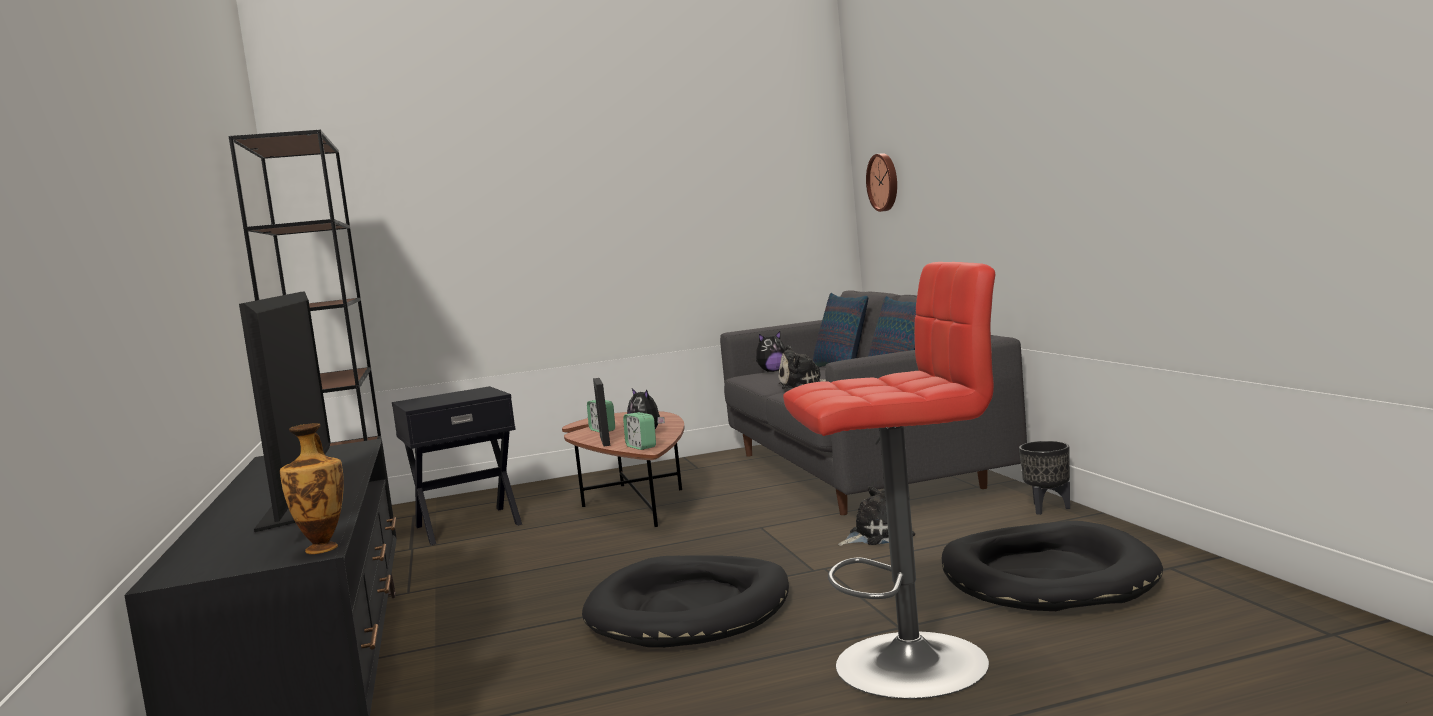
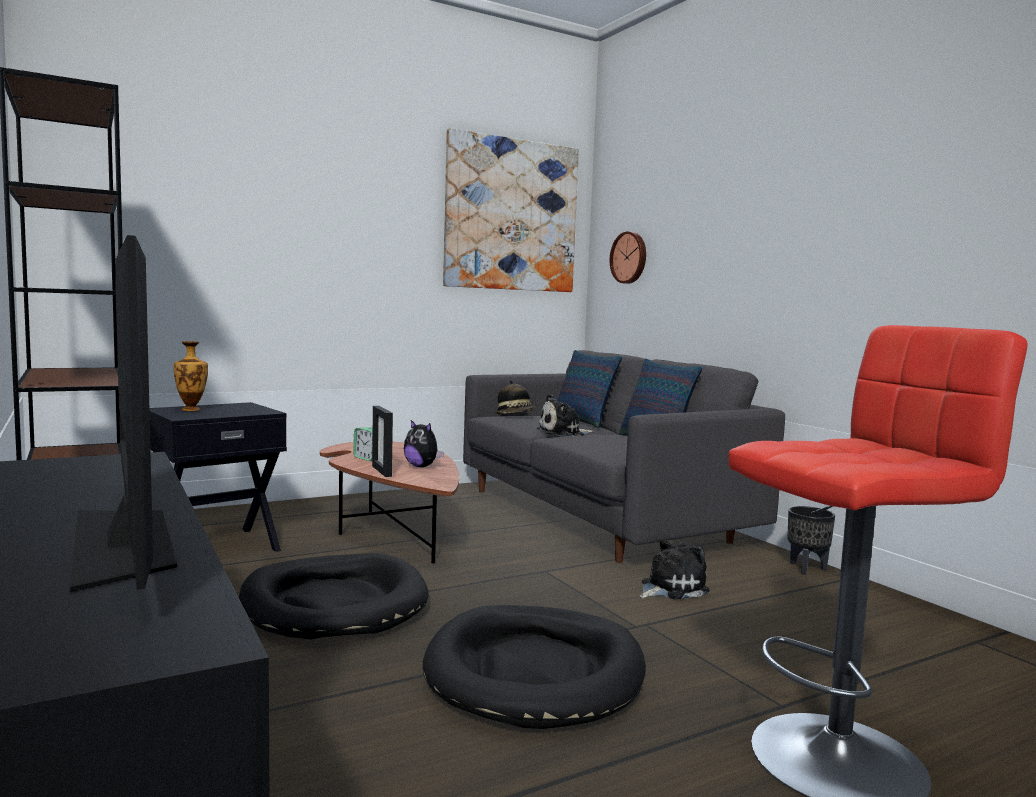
camera: 15 degrees left, 0 degrees up
vase [280,423,344,554] -> vase moved to [174,341,208,411]
alarm clock [623,412,656,450] -> none
plush toy [756,331,786,372] -> hat [496,380,535,414]
black dog bed [942,521,1163,611] -> black dog bed moved to [239,553,429,640]
none -> picture [443,128,579,292]

